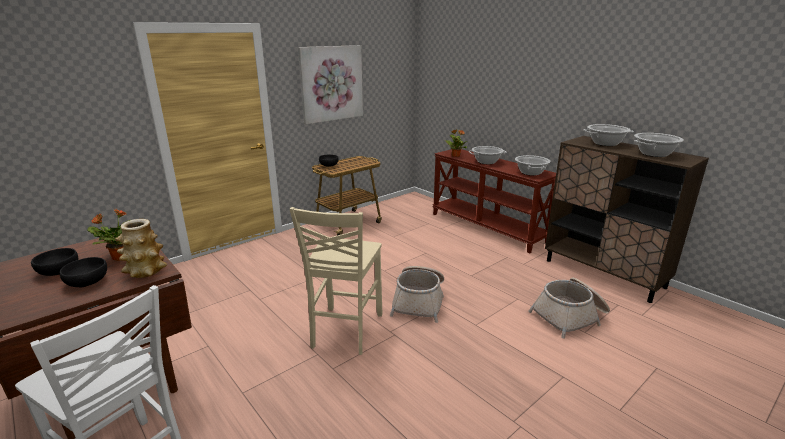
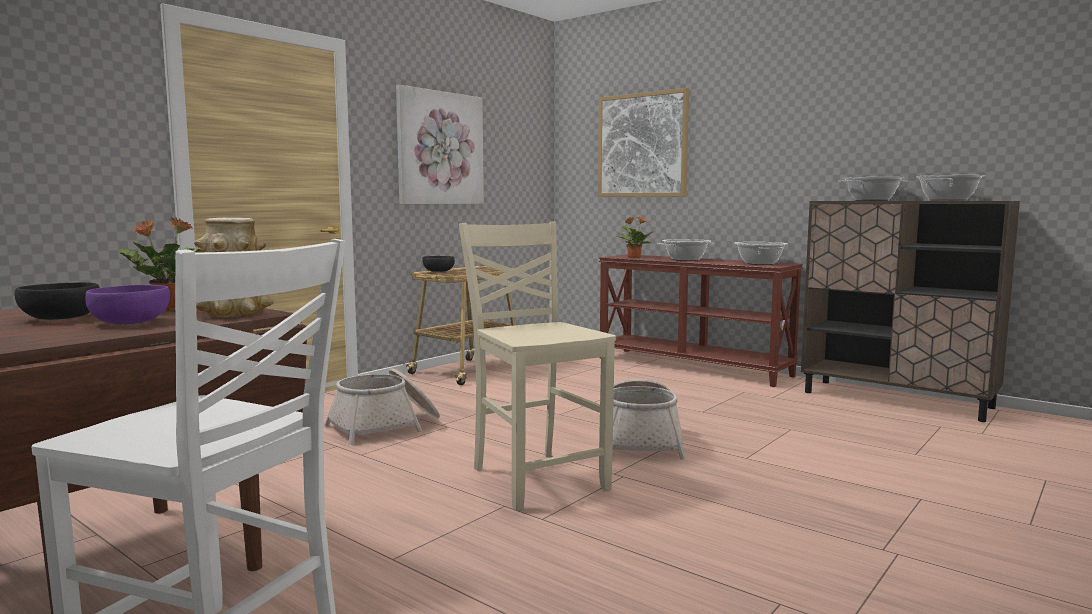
camera: 10 degrees left, 15 degrees down
black bowl [60,257,107,287] -> purple bowl [85,285,170,324]
beige chair [290,207,382,355] -> beige chair turned 150 degrees clockwise [459,222,616,511]
basket [528,278,610,339] -> basket moved to [325,368,440,445]
none -> picture [598,88,689,197]

